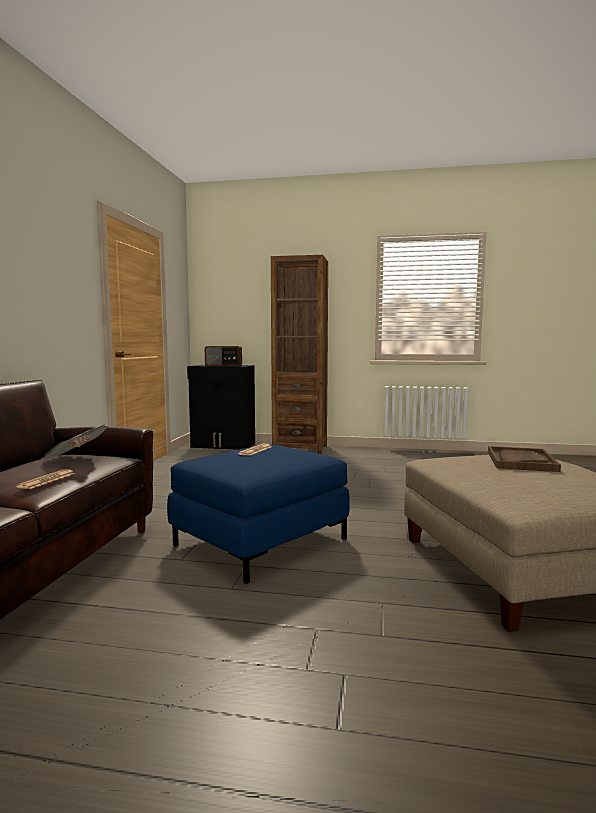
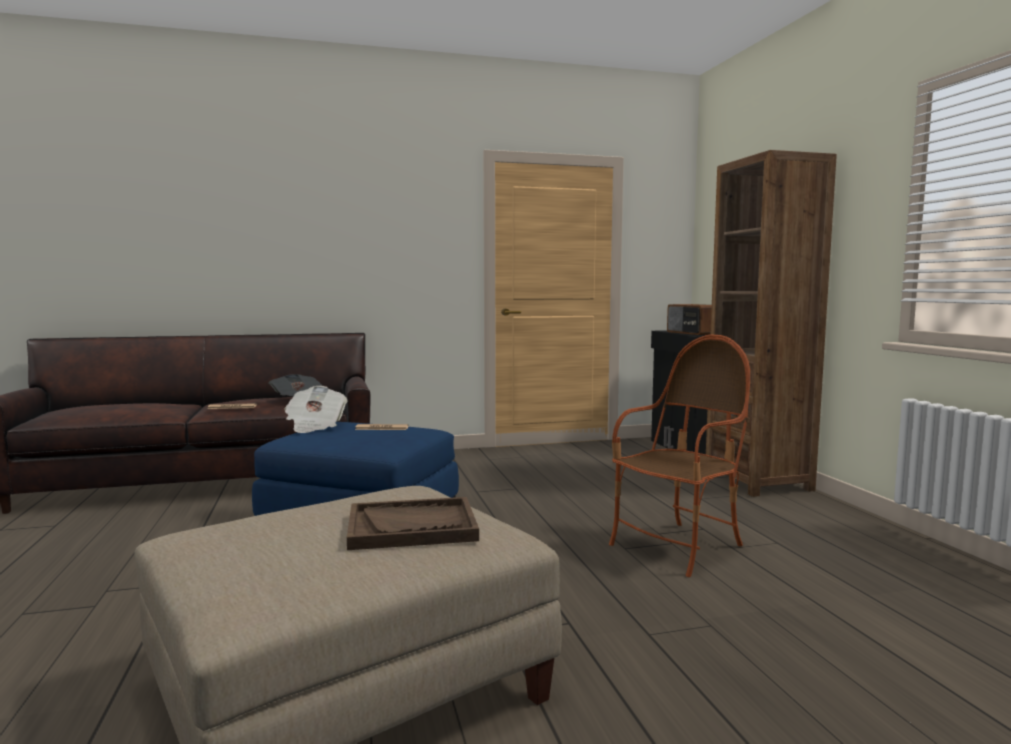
camera: 65 degrees right, 0 degrees up
none -> newspaper [284,386,347,433]
none -> armchair [609,334,750,577]

